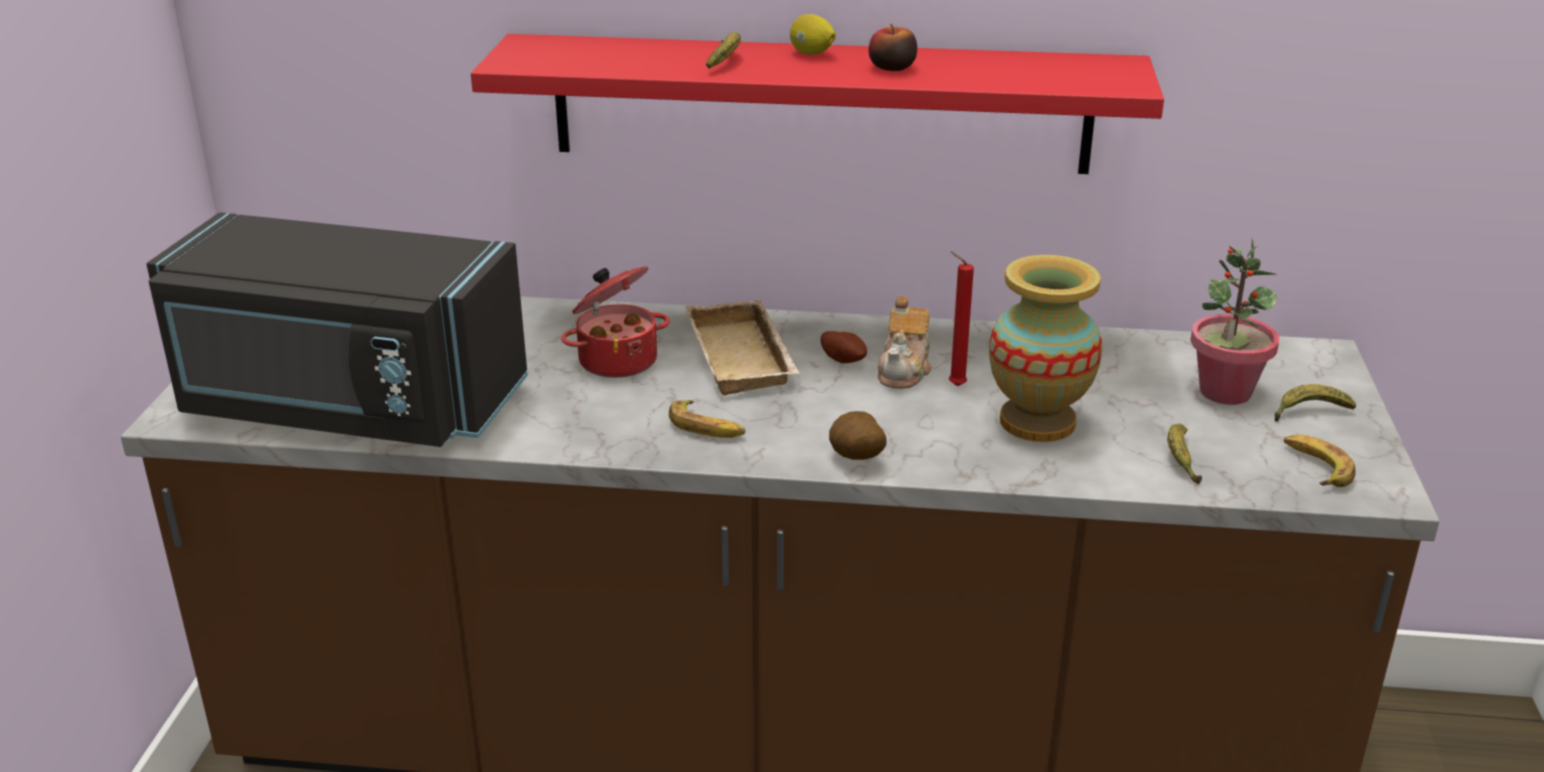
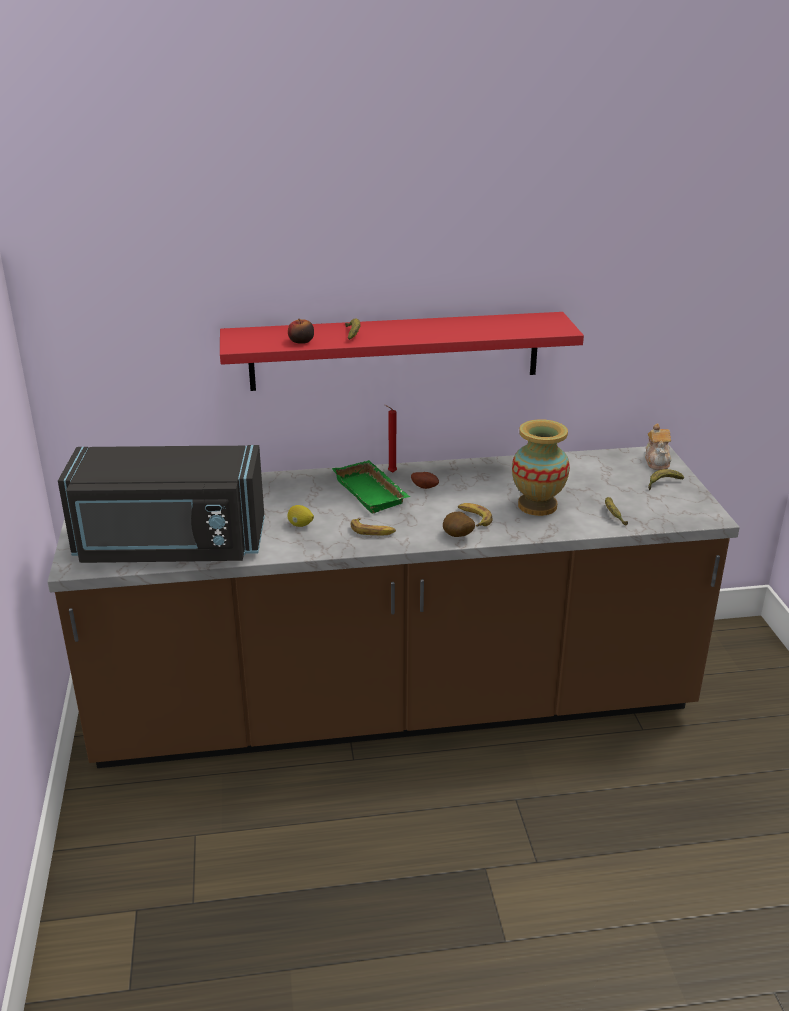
camera: 15 degrees left, 0 degrees up
cooking pot [561,266,670,378] -> none
beige tray [685,300,799,395] -> green tray [332,460,410,514]
lemon [790,14,836,55] -> lemon moved to [287,505,314,527]
apple [869,24,917,71] -> apple moved to [288,319,314,344]
teapot [878,296,932,389] -> teapot moved to [645,424,671,470]
red candle [949,252,974,386] -> red candle moved to [385,405,397,473]
potted plant [1190,238,1279,405] -> none
banana [1284,435,1356,487] -> banana moved to [458,503,493,526]

